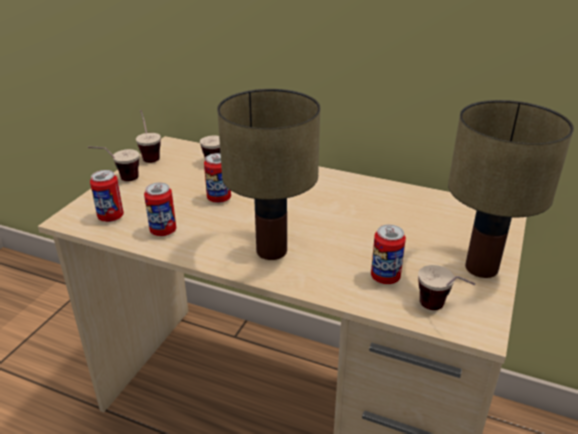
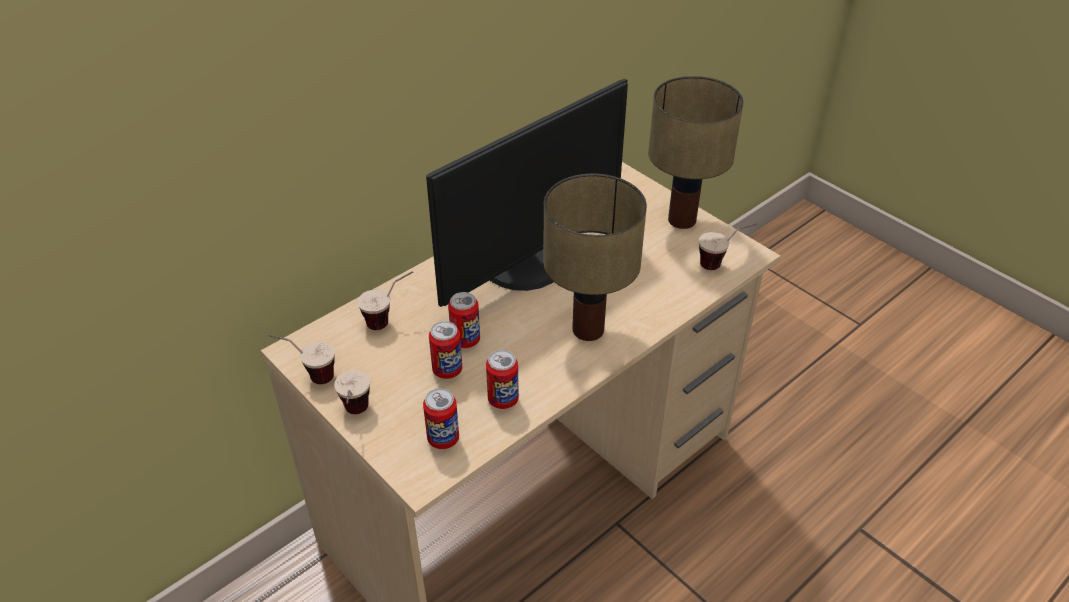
camera: 65 degrees left, 10 degrees up
can [371,225,406,284] -> can moved to [429,321,462,379]
none -> monitor [426,79,628,307]

